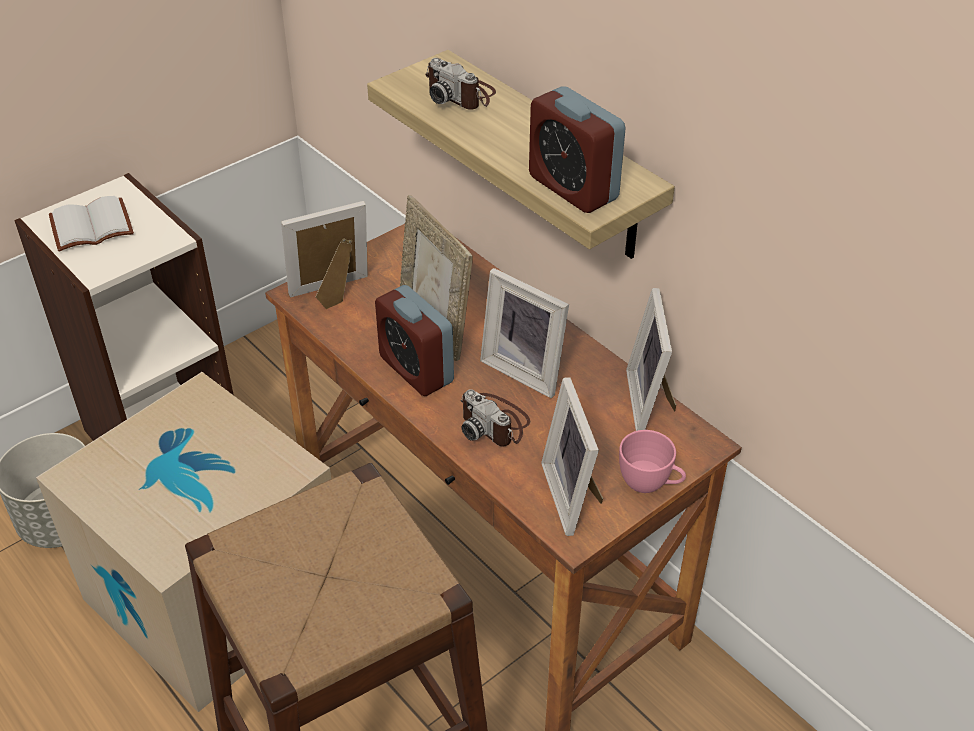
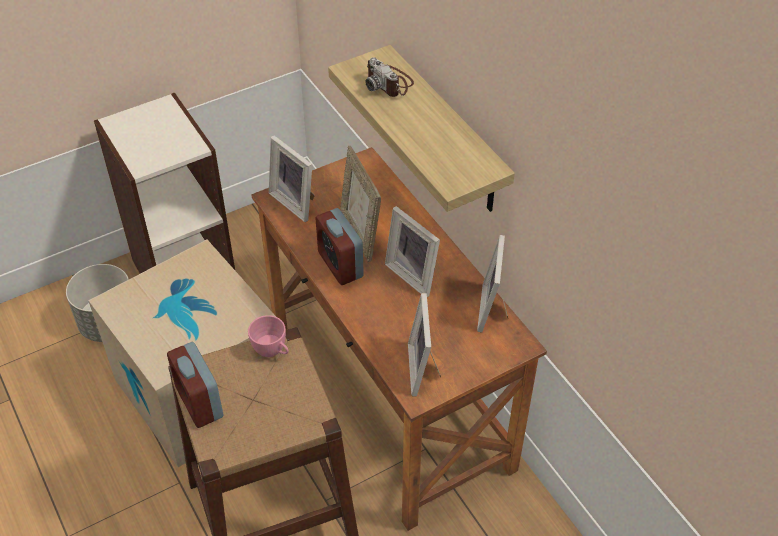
camera: 10 degrees right, 5 degrees up
white book [49,196,134,252] -> none
picture frame [281,201,368,309] -> picture frame turned 120 degrees counterclockwise [269,136,315,222]
camera [460,389,530,446] -> none
alarm clock [529,86,626,213] -> alarm clock moved to [167,342,223,428]
pink cup [619,430,686,493] -> pink cup moved to [248,315,289,357]

